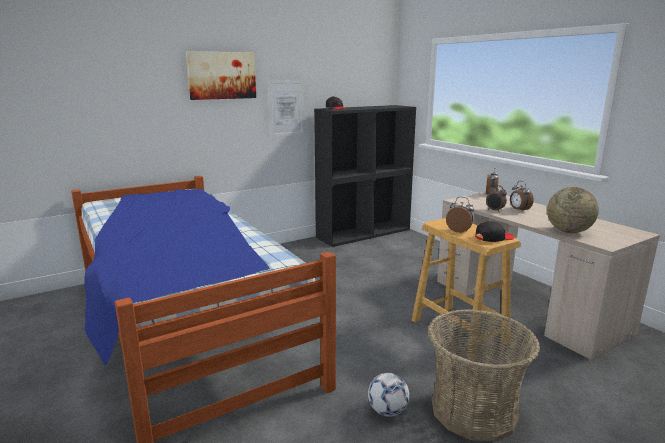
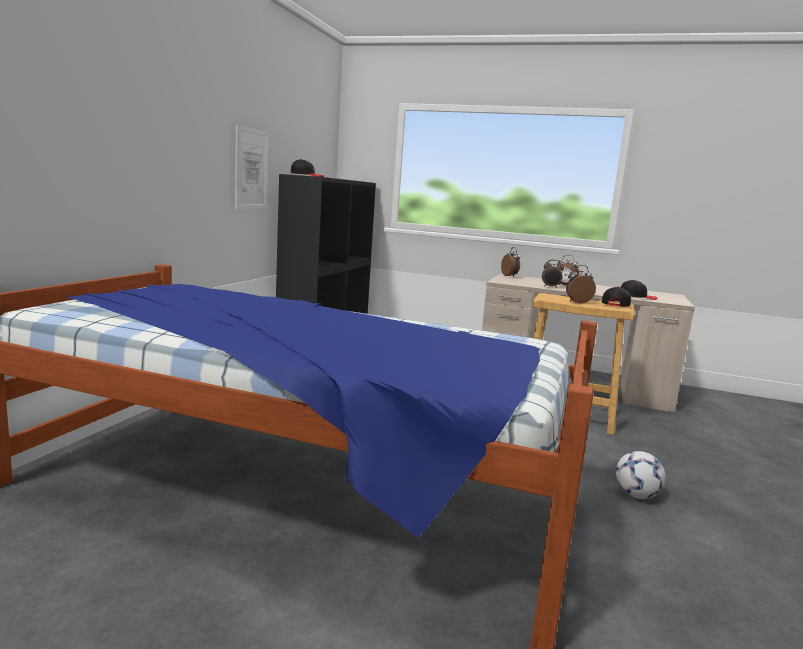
camera: 40 degrees left, 5 degrees down
picture [186,51,256,100] -> none
basket [428,309,540,442] -> none
globe [547,187,599,233] -> black cap [621,280,658,300]

